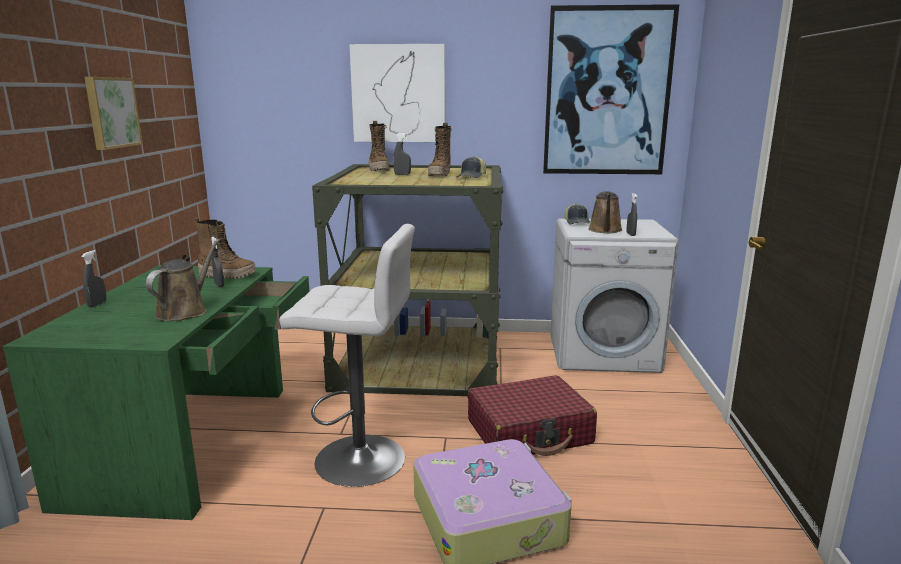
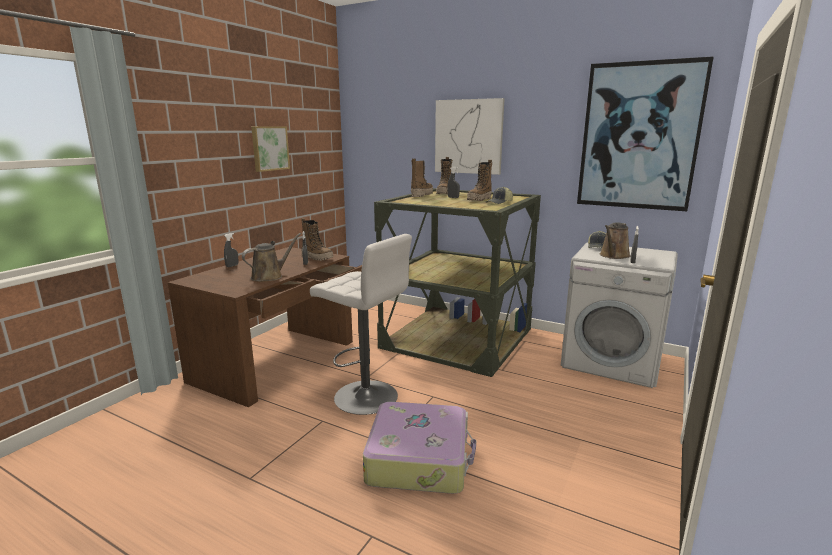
camera: 25 degrees right, 0 degrees up
green desk [3,265,309,520] -> brown desk [167,247,362,407]
red suitcase [467,375,597,456] -> none
none -> boot [411,159,433,197]

